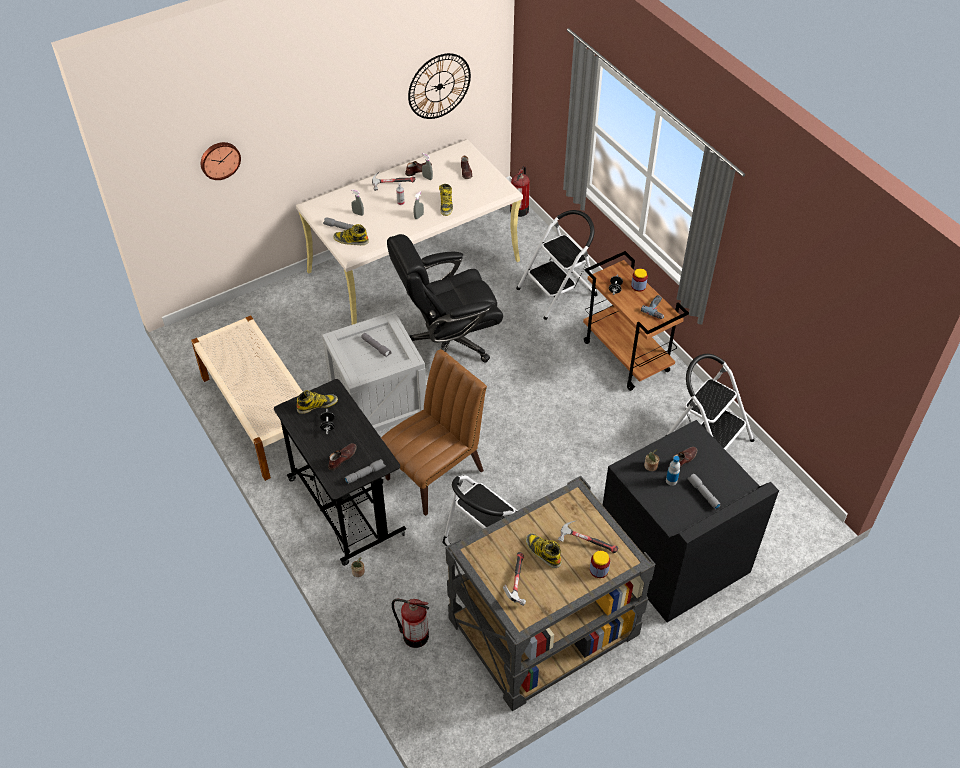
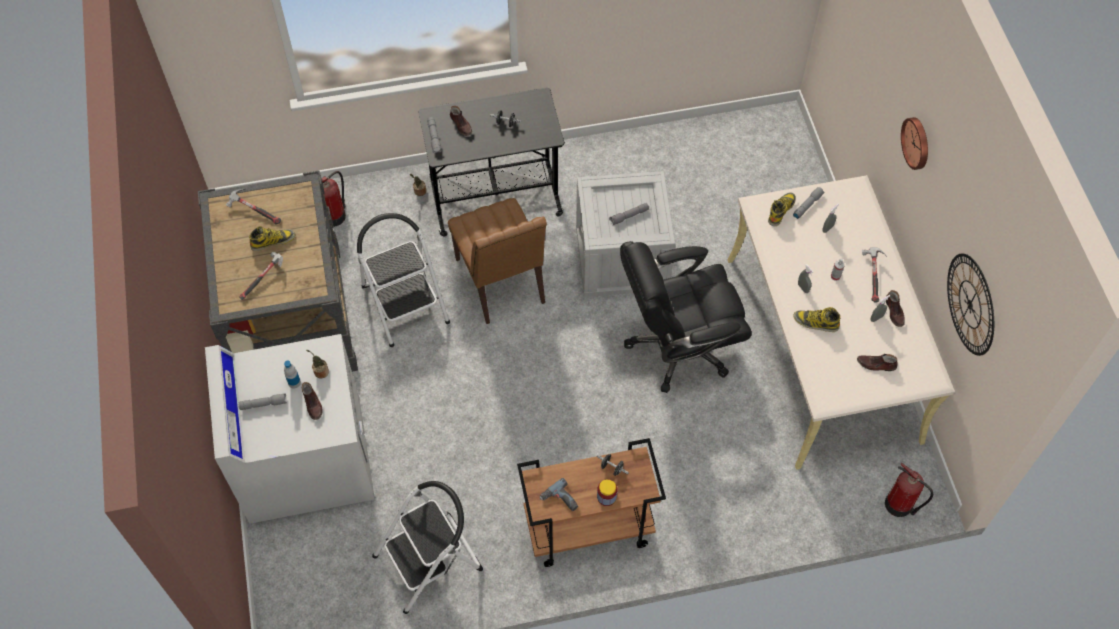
camera: 110 degrees right, 10 degrees up
beige bench [191,315,303,481] -> none
wall clock [201,142,241,180] -> wall clock moved to [901,117,928,170]
boot [297,390,338,414] -> none
black office chair [387,234,503,363] -> black office chair turned 105 degrees counterclockwise [620,241,752,393]
step ladder [516,210,598,320] -> none
jar [590,551,610,578] -> none
black washing machine [603,420,779,622] -> white washing machine [205,334,375,524]

